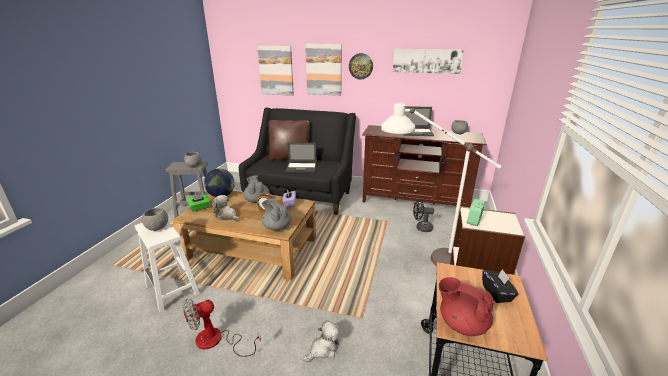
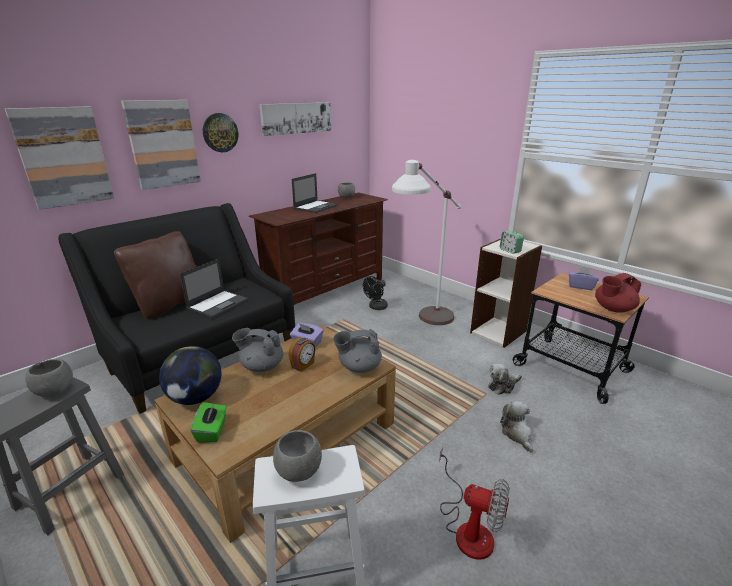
camera: 60 degrees left, 0 degrees up
fan [182,298,261,357] -> fan turned 60 degrees counterclockwise [439,446,510,560]
plush toy [212,195,240,221] -> plush toy moved to [488,363,522,395]
black tissue box [482,269,518,303] -> purple tissue box [569,266,599,290]

